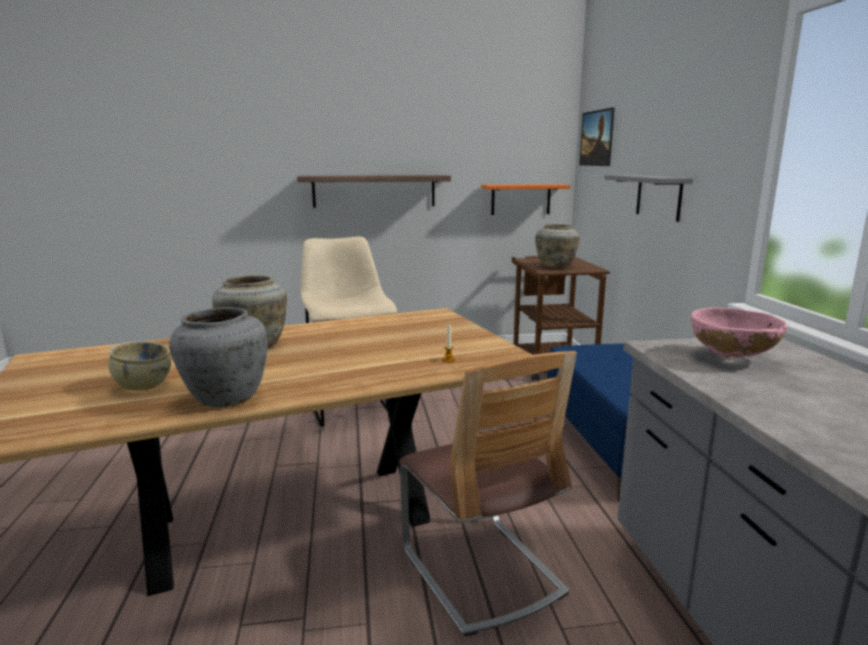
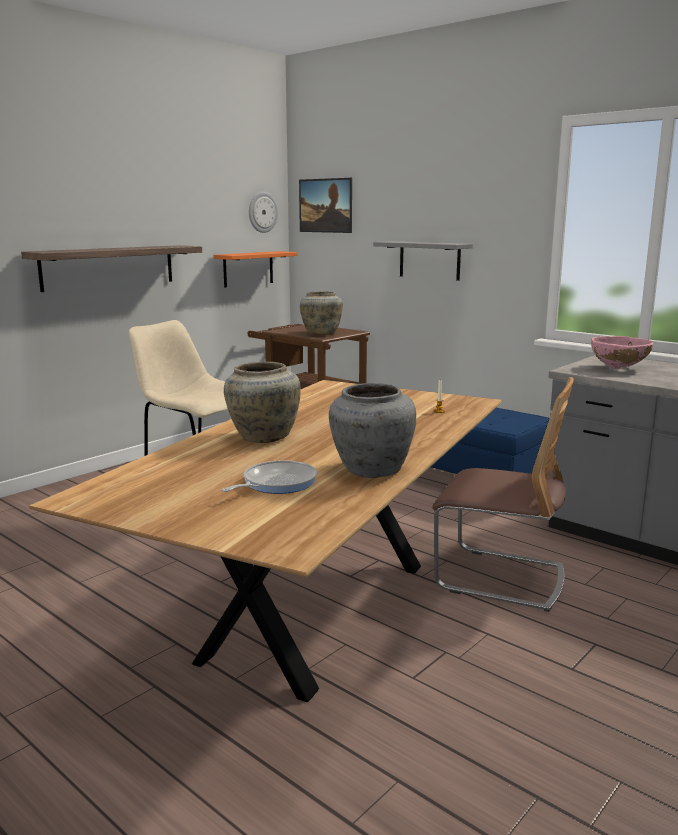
camera: 40 degrees left, 0 degrees up
beige bowl [108,341,171,391] -> frying pan [221,460,317,494]
none -> wall clock [249,192,278,233]

